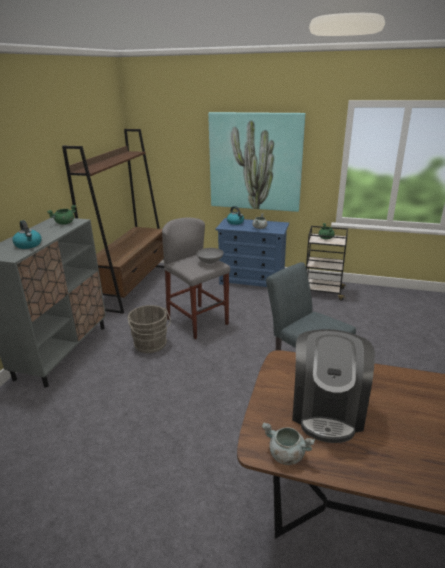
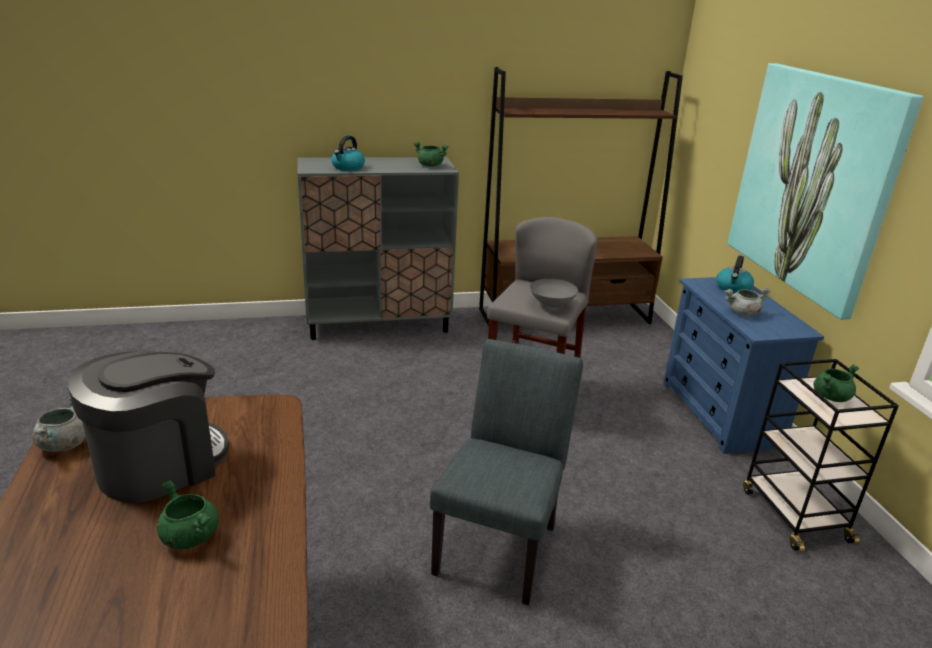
camera: 60 degrees right, 0 degrees up
grey bucket [127,305,171,353] -> none
coffee machine [292,329,375,443] -> coffee machine turned 150 degrees clockwise [68,350,229,504]
none -> green cooking pot [157,480,219,549]

